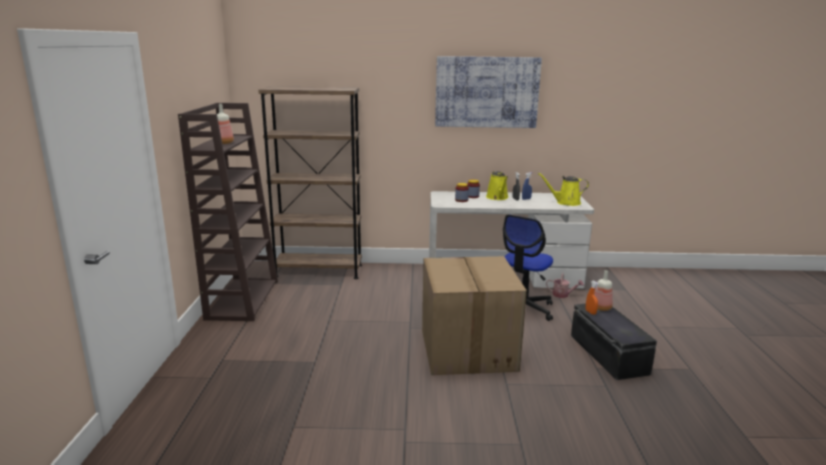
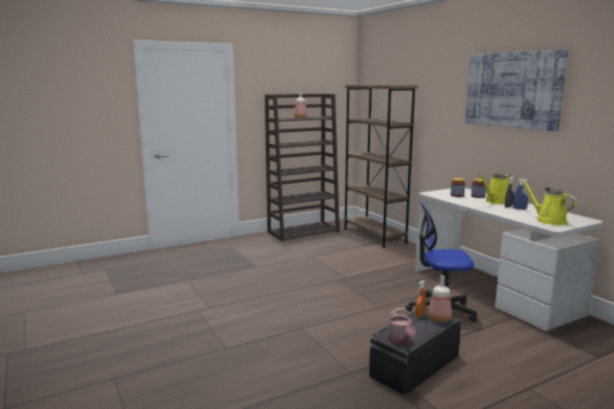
camera: 60 degrees right, 5 degrees down
cardboard box [422,256,527,375] -> none
watering can [546,273,584,298] -> watering can moved to [387,308,416,345]

